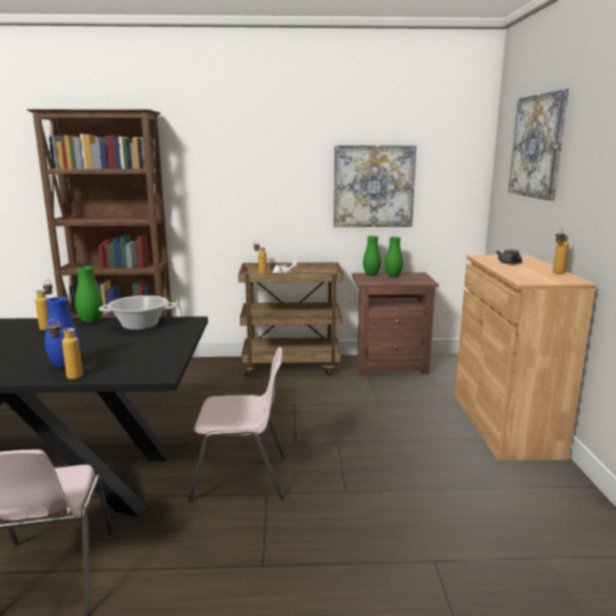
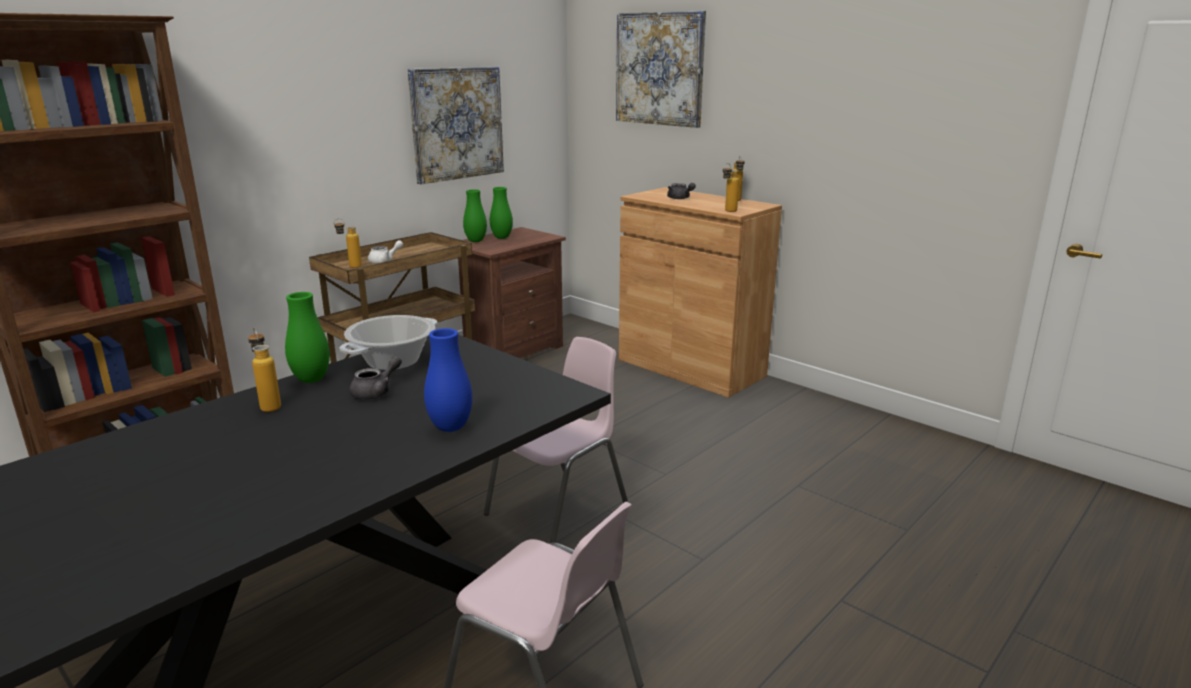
camera: 45 degrees left, 5 degrees up
bottle [47,319,83,380] -> bottle moved to [723,163,739,212]
none -> grey teapot [350,356,402,400]

